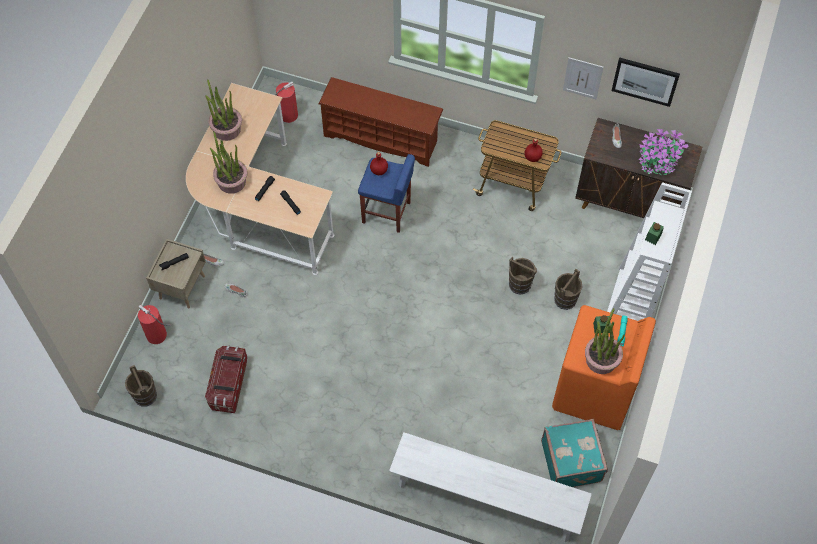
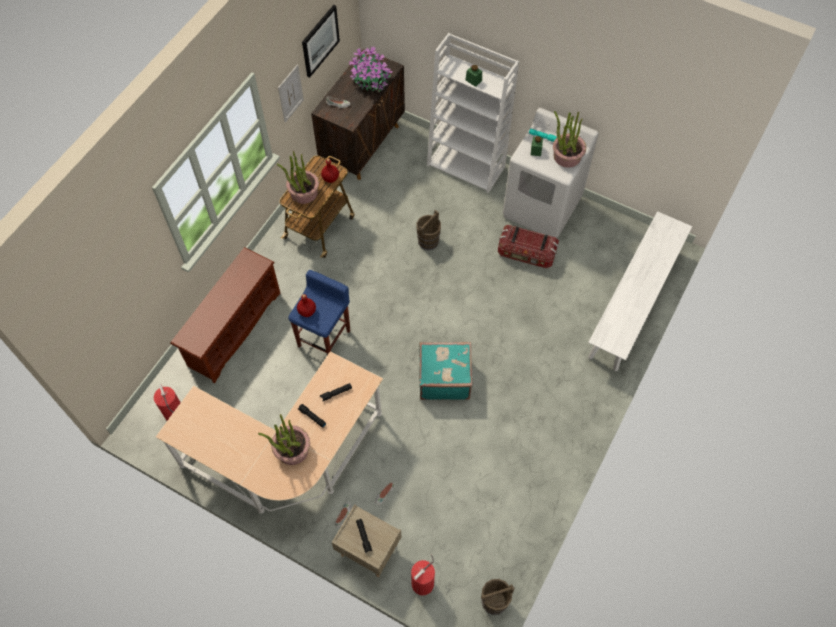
camera: 80 degrees left, 0 degrees up
potted plant [205,79,242,141] -> potted plant moved to [277,151,319,204]
storage box [205,346,247,413] -> storage box moved to [498,225,559,268]
turquoise suitcase [541,419,608,487] -> turquoise suitcase moved to [419,342,473,400]
orange washing machine [552,305,656,430] -> white washing machine [503,108,599,238]
brown bucket [554,269,582,310] -> none

